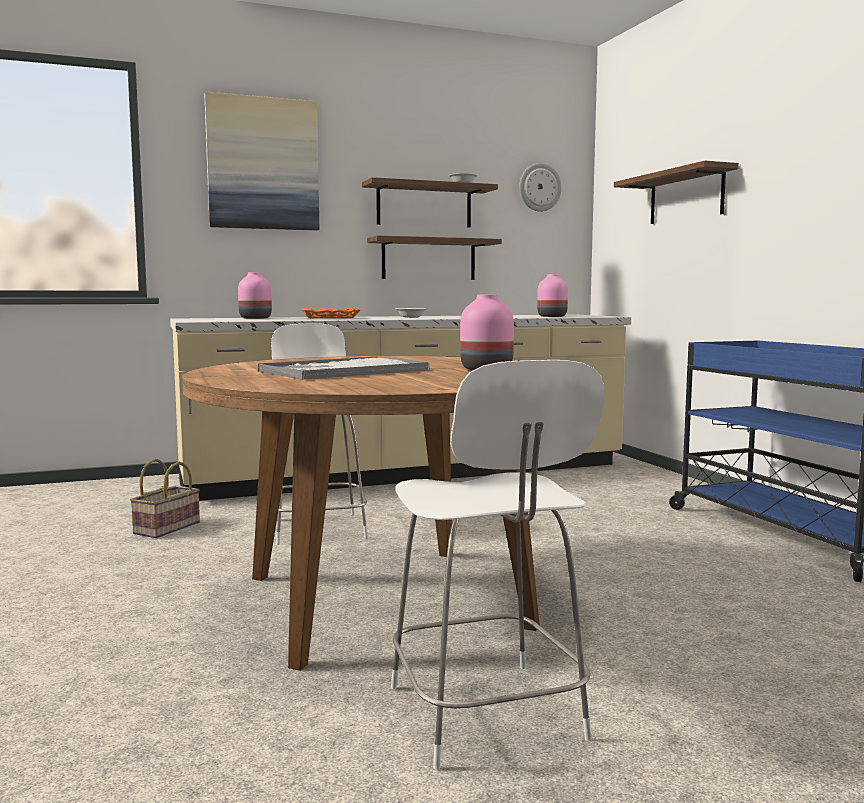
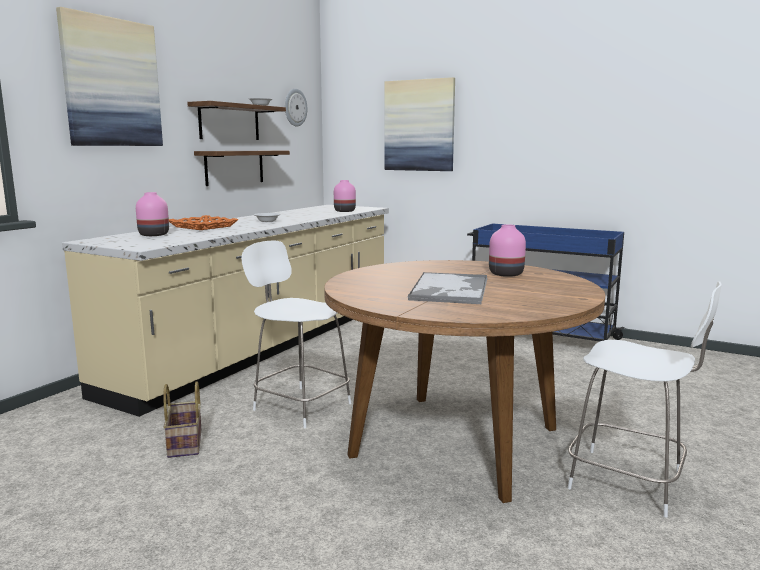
camera: 40 degrees left, 5 degrees up
shelf [614,161,739,224] -> picture [384,77,455,171]

